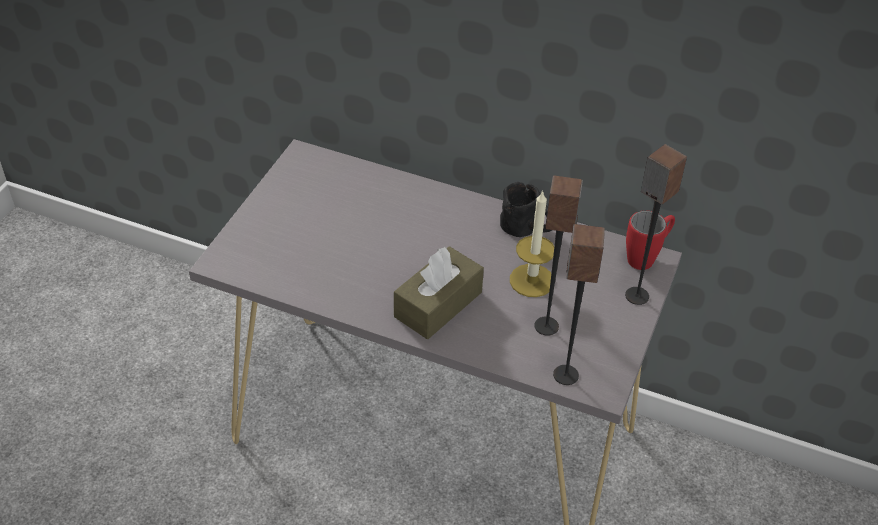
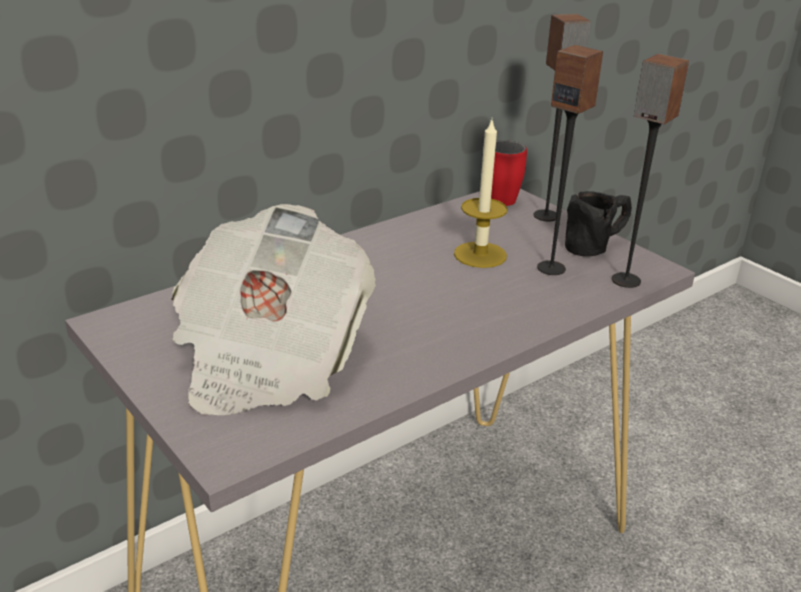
camera: 60 degrees left, 15 degrees down
brown tissue box [394,246,484,339] -> none
black mug [500,182,552,237] -> black mug moved to [565,191,632,256]
none -> newspaper [171,204,376,415]

